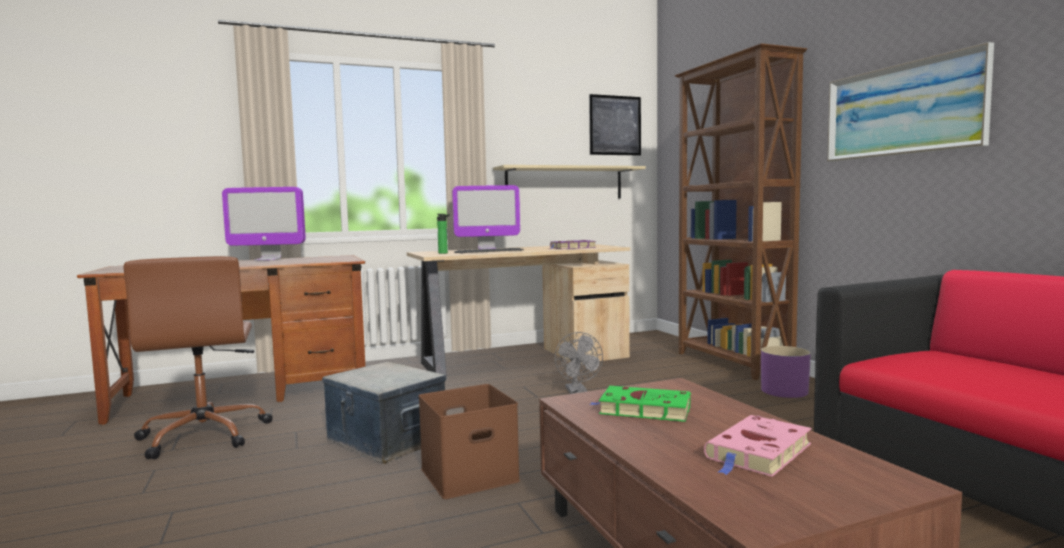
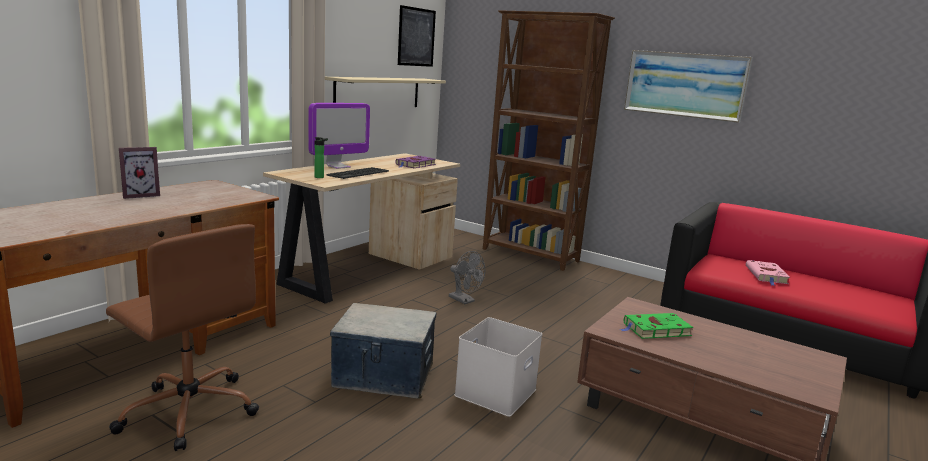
camera: 35 degrees left, 10 degrees up
monitor [222,187,306,261] -> picture frame [119,147,160,199]
brown storage box [419,384,520,499] -> white storage box [454,317,542,417]
pink book [704,415,811,477] -> pink book moved to [746,260,790,286]
purple planter [761,346,811,398] -> none

